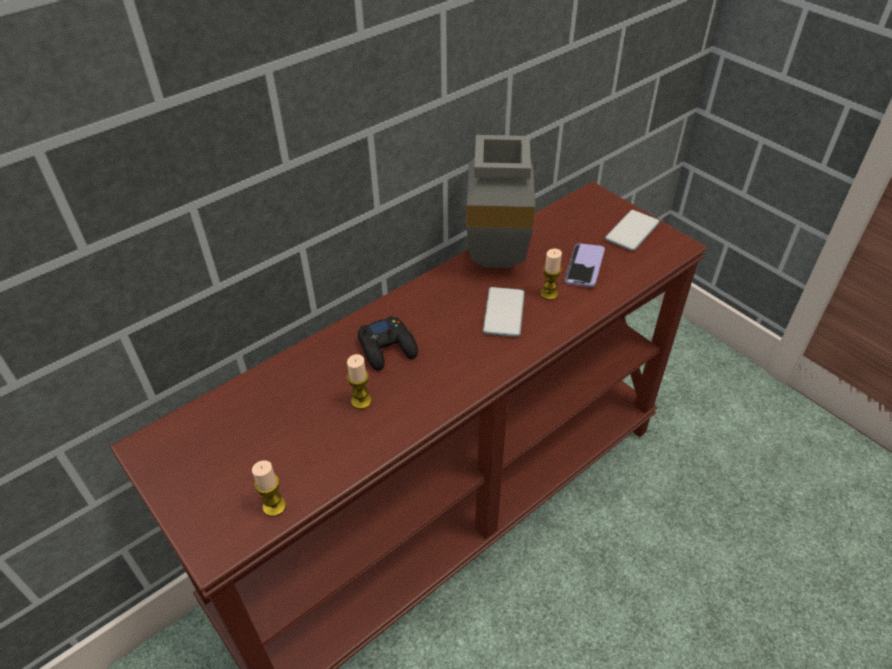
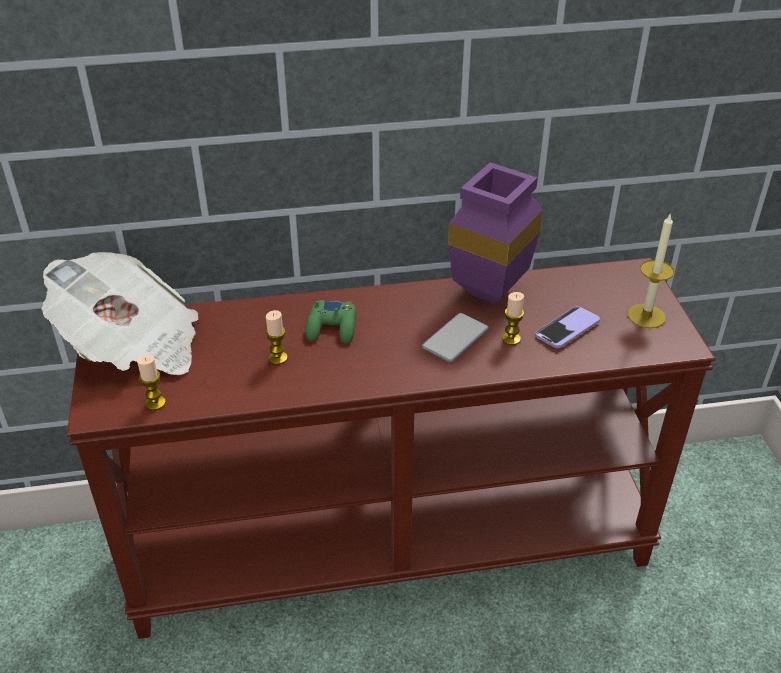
camera: 30 degrees right, 5 degrees down
black game controller [358,316,418,371] -> green game controller [305,300,356,344]
grey vase [466,135,535,268] -> purple vase [448,162,543,304]
phone [605,210,660,251] -> candle [628,213,674,328]
none -> newspaper [41,252,199,375]

